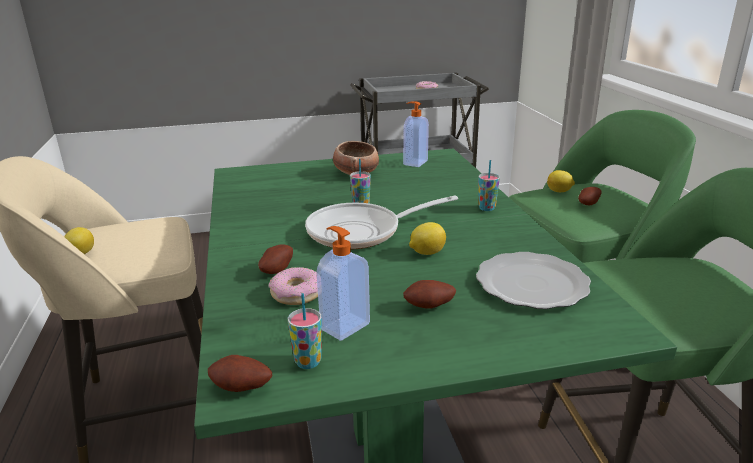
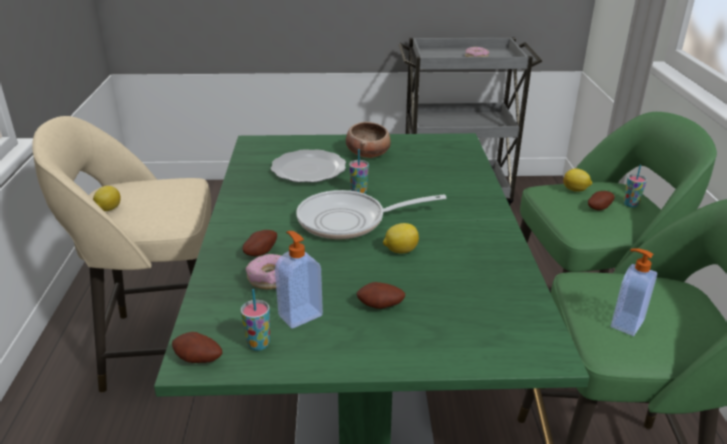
camera: 10 degrees right, 5 degrees up
soap dispenser [403,101,429,167] -> soap dispenser moved to [611,248,657,336]
plate [476,252,591,309] -> plate moved to [271,149,346,183]
cup [478,160,500,211] -> cup moved to [624,165,647,207]

